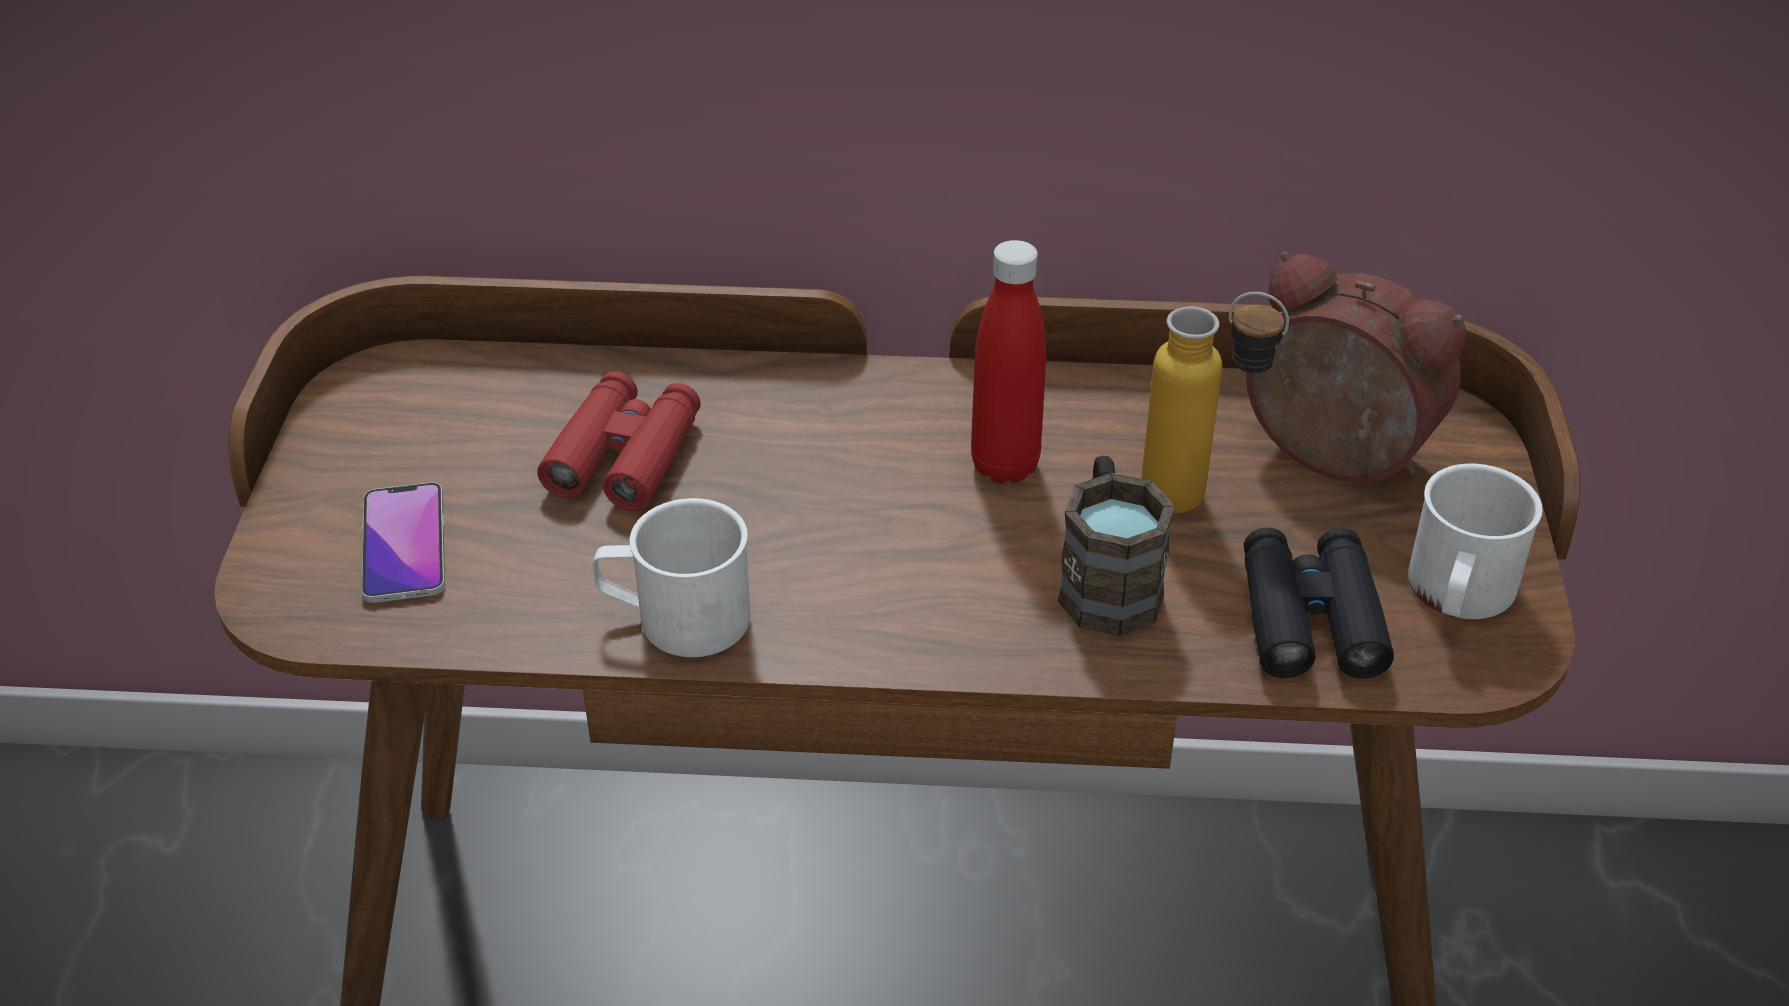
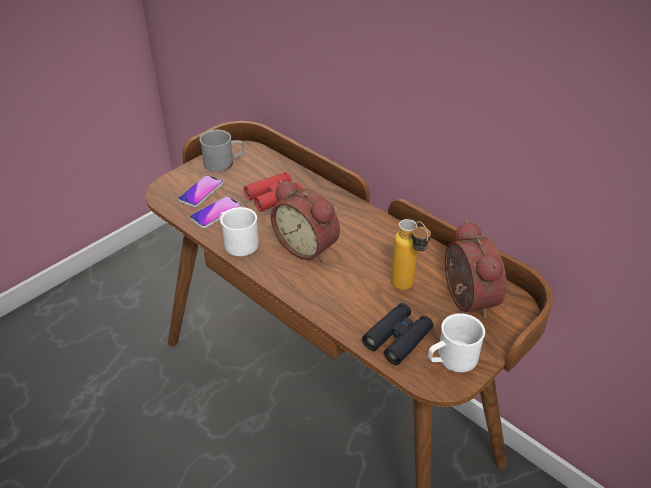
camera: 40 degrees right, 0 degrees up
red bottle [971,240,1046,483] -> none
brown mug [1058,456,1175,636] -> none
none -> phone [190,196,242,228]
none -> grey mug [200,130,244,172]
none -> alarm clock [271,180,340,262]

